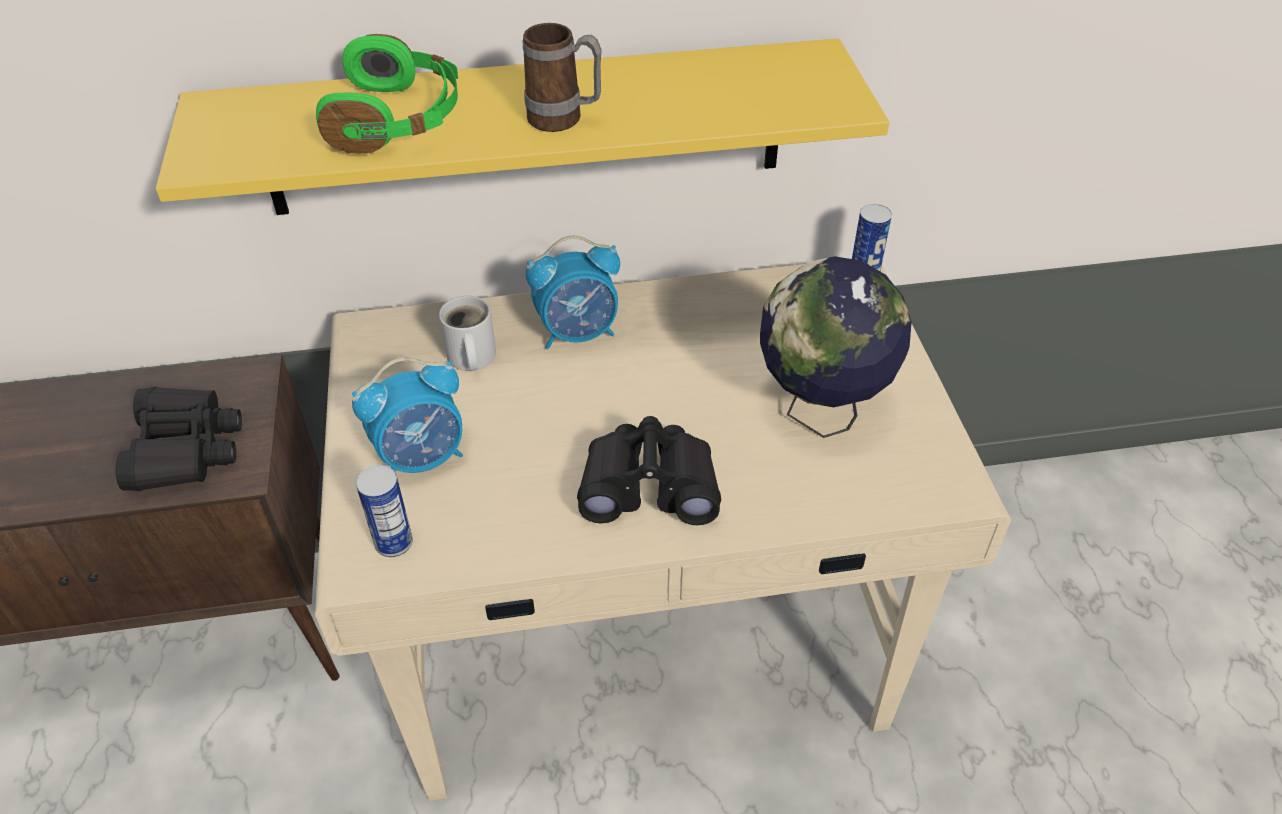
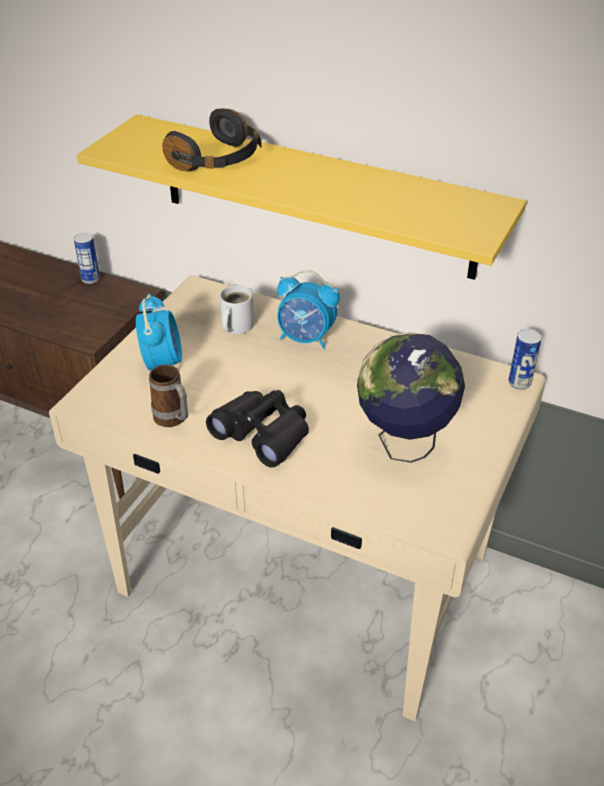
camera: 35 degrees right, 5 degrees down
black binoculars [116,387,242,491] -> none
green headphones [316,34,458,154] -> black headphones [162,108,261,171]
alarm clock [352,357,463,473] -> alarm clock turned 105 degrees counterclockwise [136,294,182,371]
can [356,465,413,557] -> can moved to [74,233,100,284]
mug [523,23,602,132] -> mug moved to [149,365,188,427]

